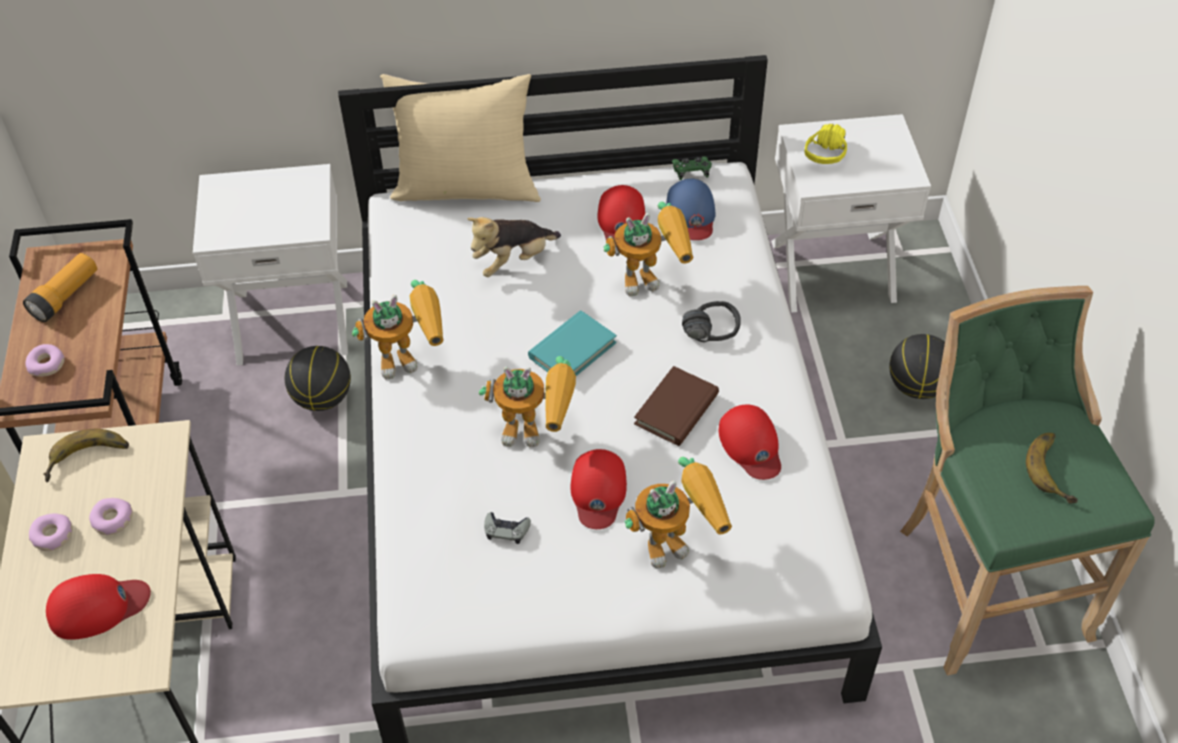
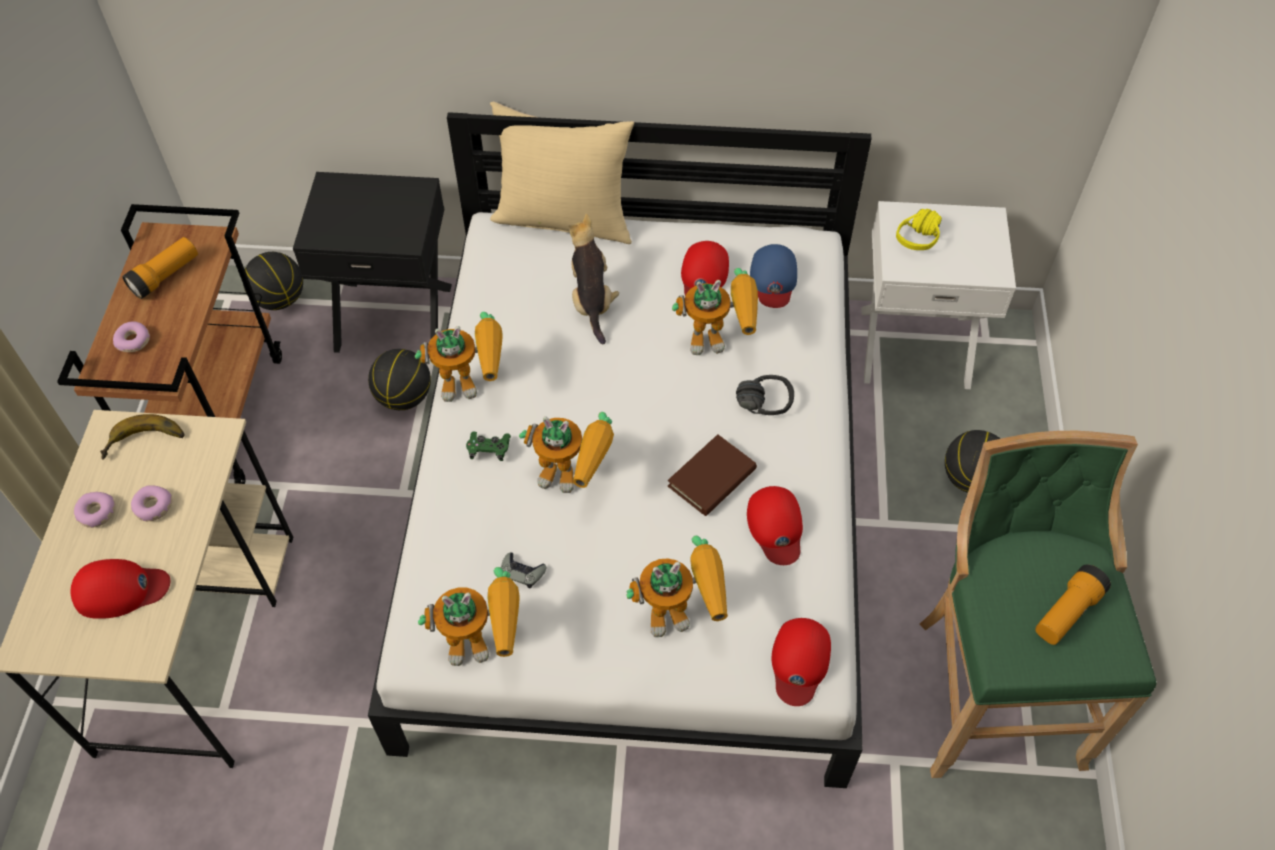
camera: 10 degrees right, 5 degrees up
white nightstand [193,164,348,365] -> black nightstand [293,172,452,353]
plush toy [467,217,561,277] -> plush toy turned 105 degrees clockwise [569,213,619,344]
turquoise book [528,310,617,376] -> none
red cap [571,449,627,529] -> red cap moved to [772,618,831,706]
green game controller [672,156,712,180] -> green game controller moved to [466,431,511,461]
banana [1026,433,1078,504] -> flashlight [1035,564,1111,645]
none -> basketball [243,252,303,310]
none -> toy robot [418,567,520,666]

